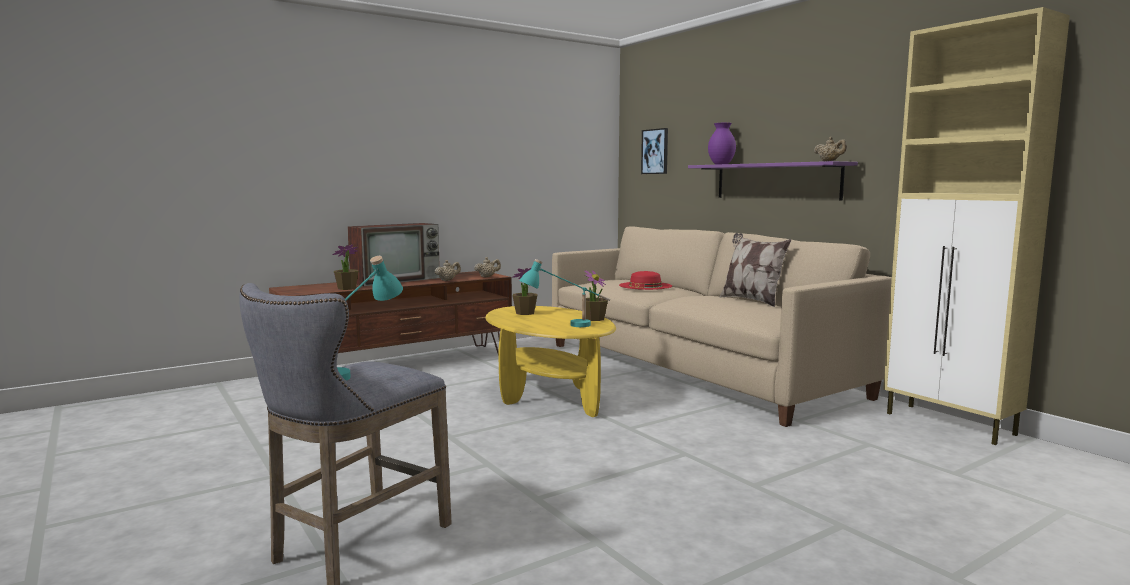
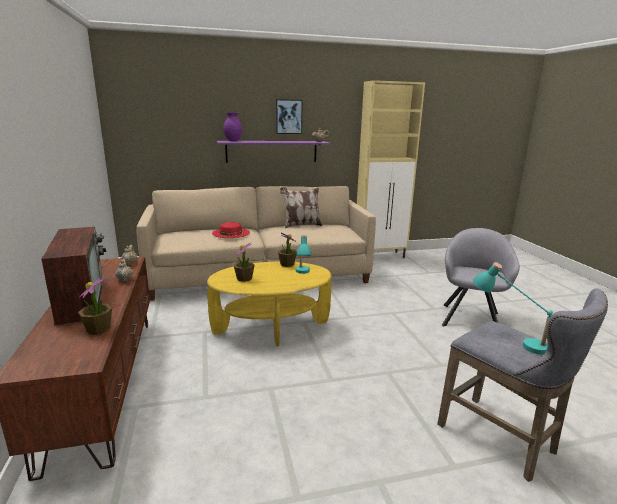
camera: 70 degrees left, 10 degrees up
picture [641,128,668,174] -> picture moved to [276,99,303,134]
none -> grey armchair [442,228,520,326]

